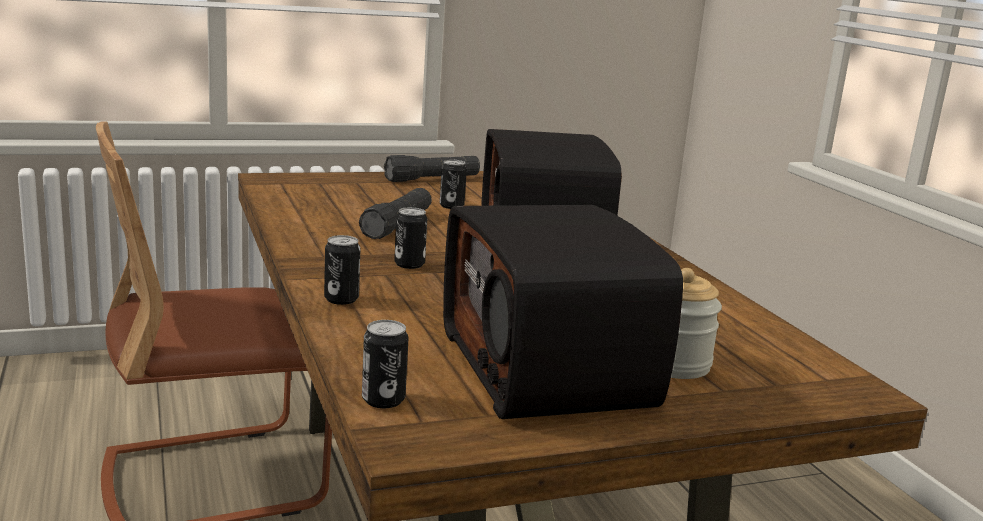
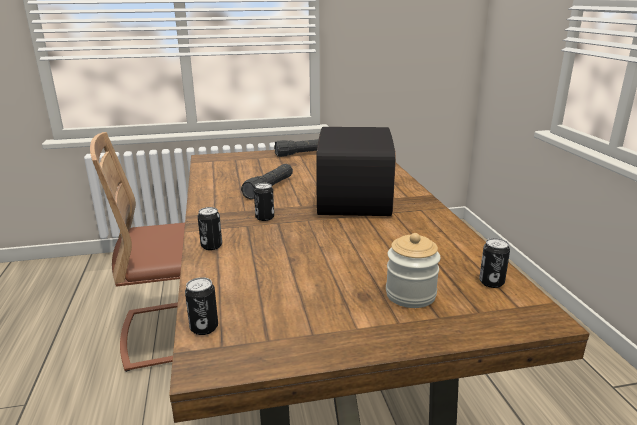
camera: 10 degrees right, 5 degrees up
can [440,160,467,209] -> can moved to [479,238,510,288]
radio [443,205,683,419] -> none

